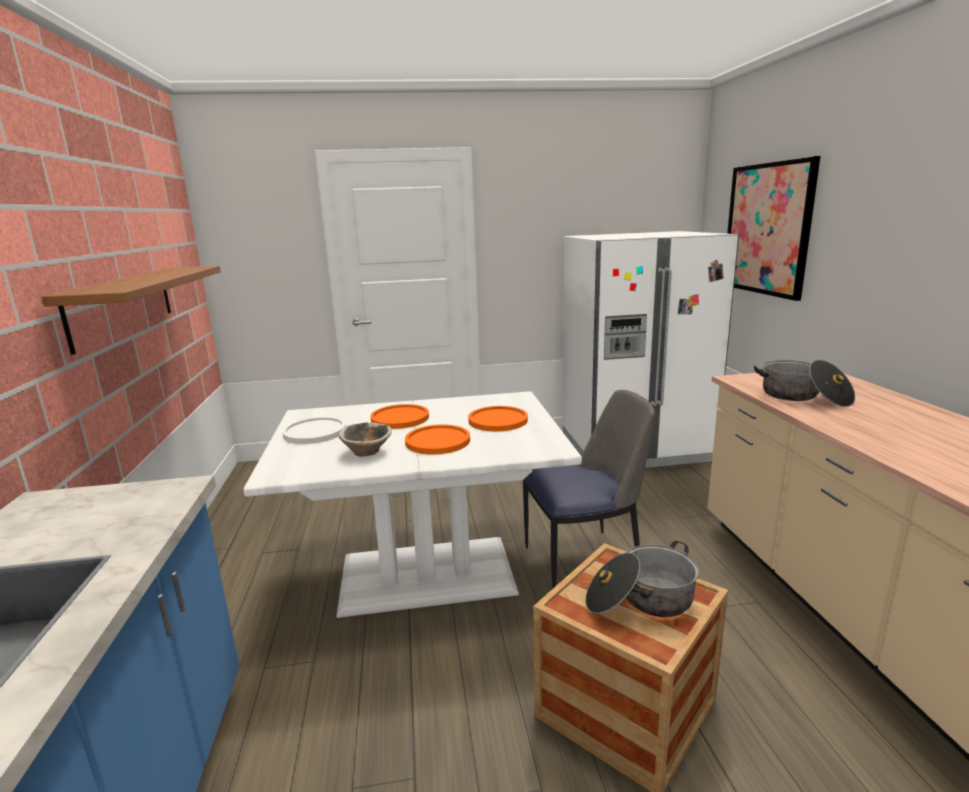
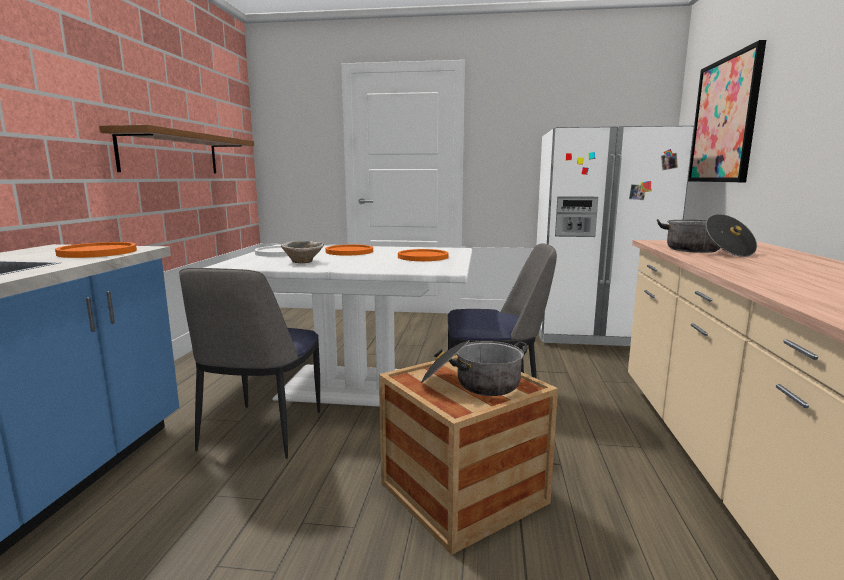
camera: 15 degrees right, 5 degrees down
orange plate [405,424,470,455] -> orange plate moved to [55,242,137,258]
none -> chair [179,268,320,459]

